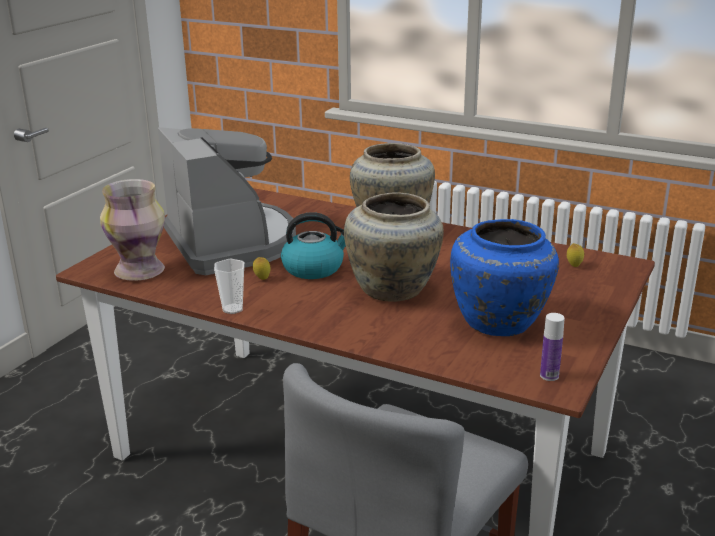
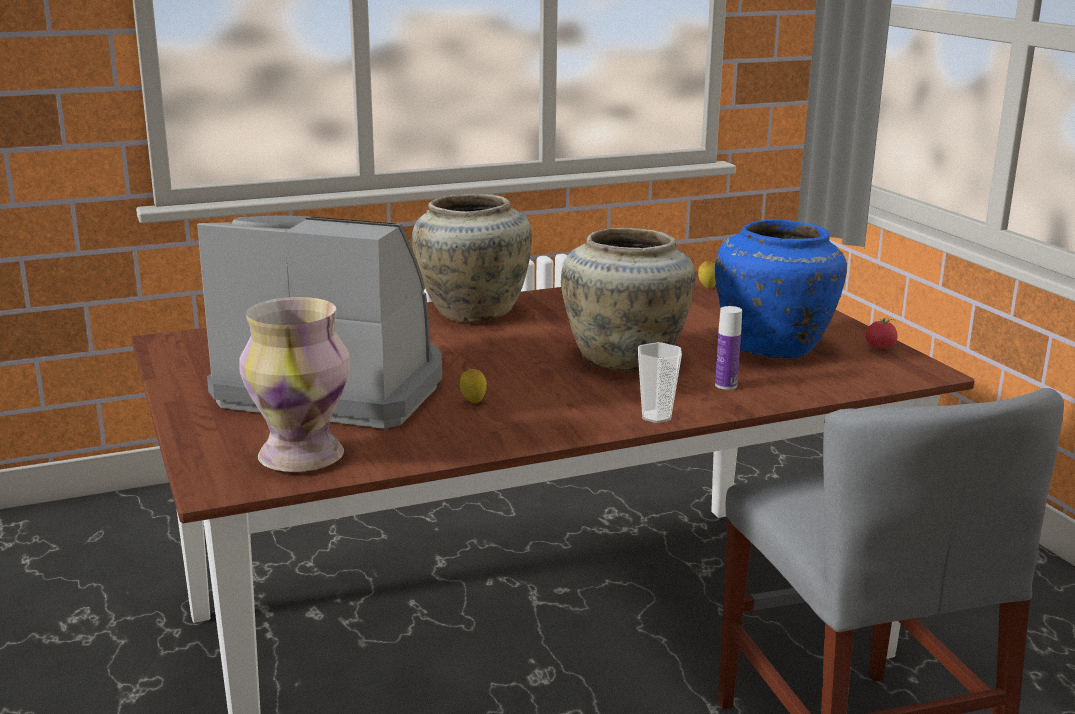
camera: 50 degrees left, 5 degrees down
cup [214,259,244,314] -> cup moved to [638,342,682,423]
kettle [281,212,346,279] -> none
bottle [540,313,565,381] -> bottle moved to [715,306,742,390]
none -> tomato [866,317,897,349]

